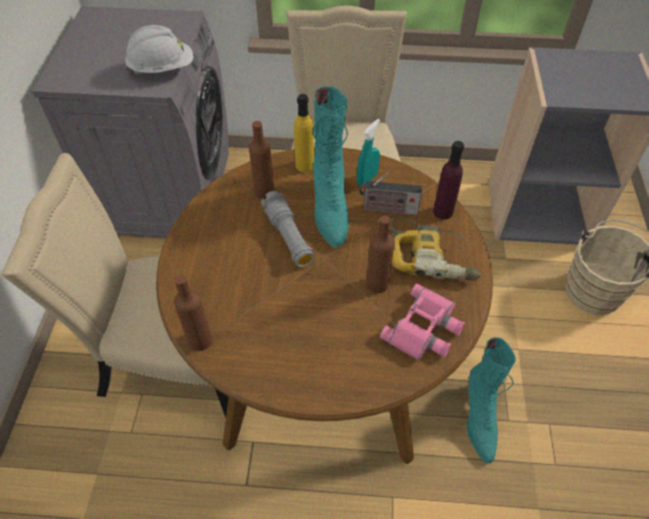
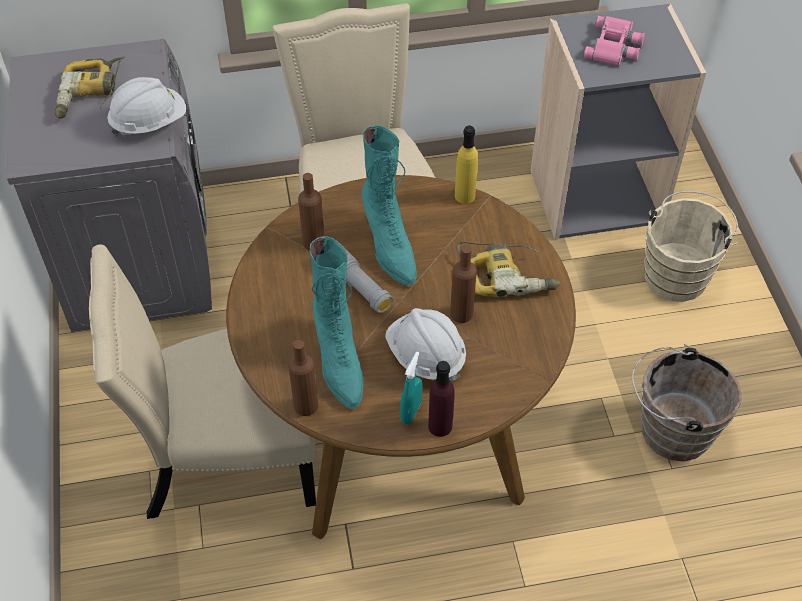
camera: 15 degrees left, 0 degrees up
yellow bottle [294,94,314,172] -> yellow bottle moved to [455,126,478,204]
turquoise spray bottle [357,119,380,186] -> turquoise spray bottle moved to [400,352,423,424]
radio [359,173,422,215] -> none
pink binoculars [380,284,465,361] -> pink binoculars moved to [583,16,645,66]
purple bottle [433,141,464,220] -> purple bottle moved to [428,361,454,437]
turquoise boot [467,337,516,464] -> turquoise boot moved to [309,236,363,409]
none -> power drill [54,56,124,119]
none -> white hard hat [385,308,466,382]
none -> brown bucket [632,344,742,462]

